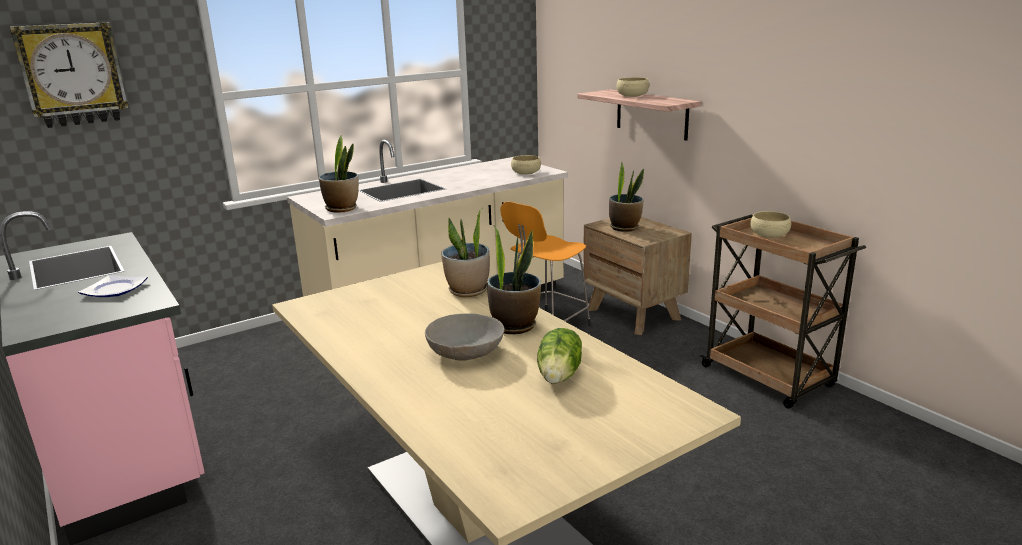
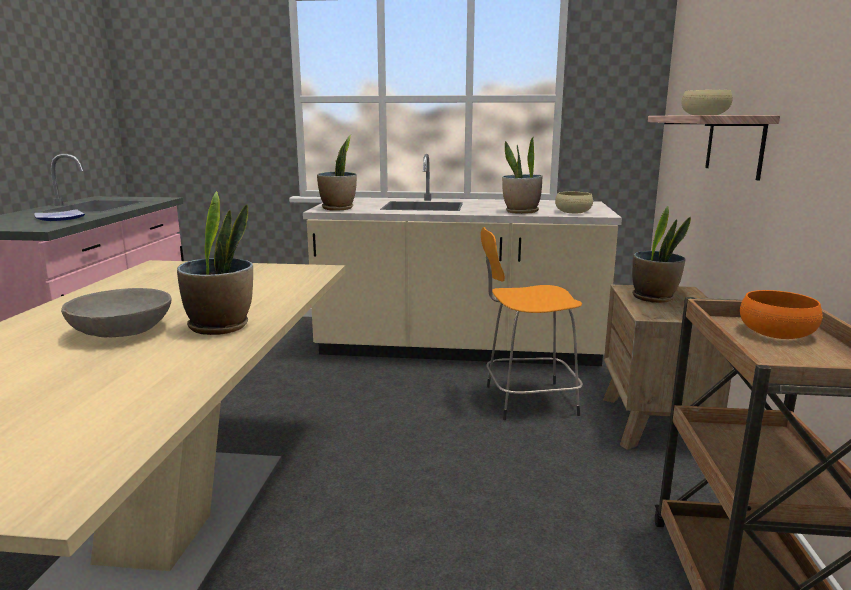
camera: 40 degrees right, 5 degrees down
wall clock [10,22,128,128] -> none
potted plant [441,208,490,297] -> potted plant moved to [502,136,542,214]
lettuce [537,328,582,384] -> none
beige bowl [750,211,791,238] -> orange bowl [740,290,822,339]

